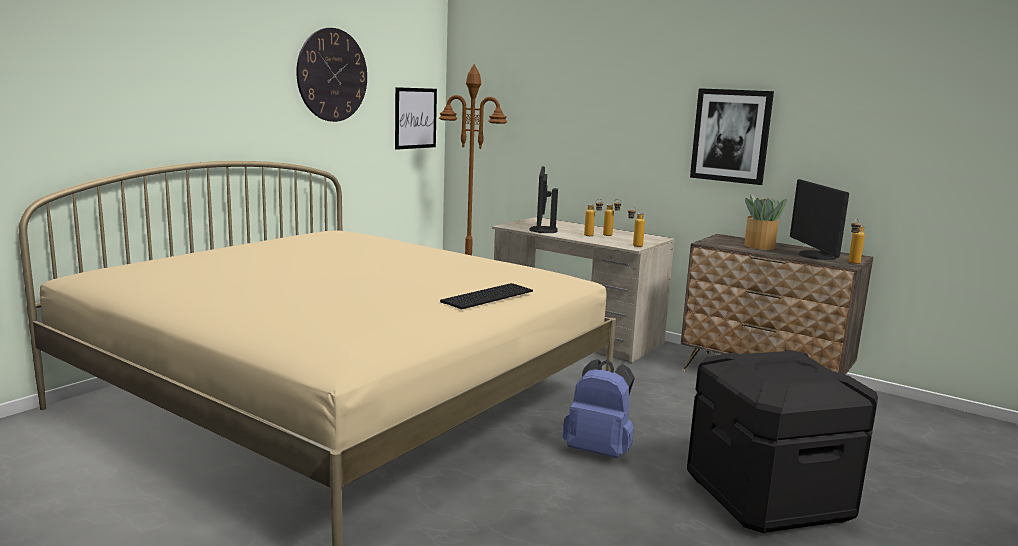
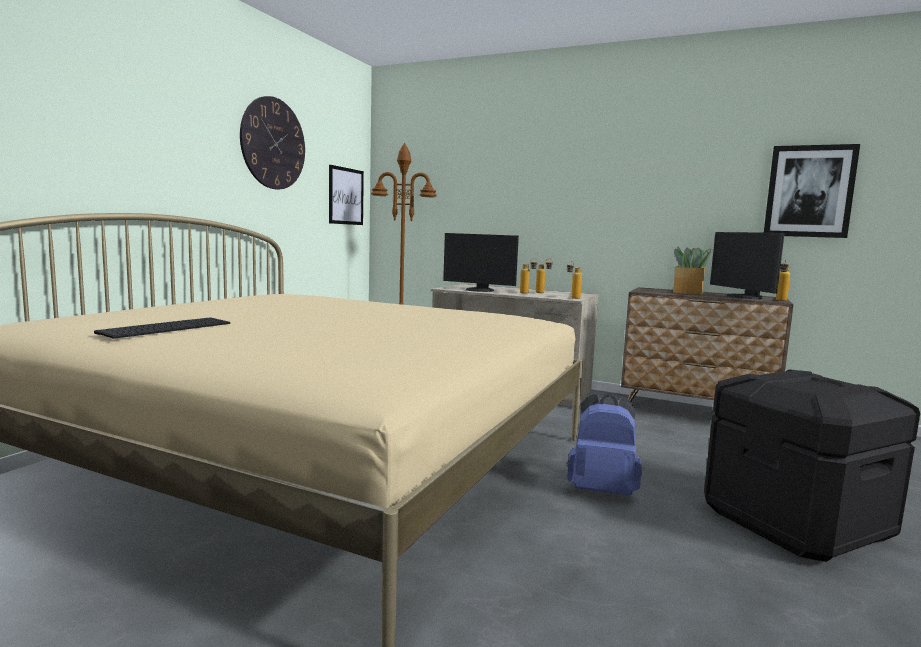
camera: 10 degrees left, 5 degrees down
keyboard [440,283,533,309] -> keyboard moved to [94,317,230,339]
monitor [529,166,558,233] -> monitor turned 60 degrees counterclockwise [443,233,519,292]
picture [690,88,774,185] -> picture moved to [764,144,860,238]

